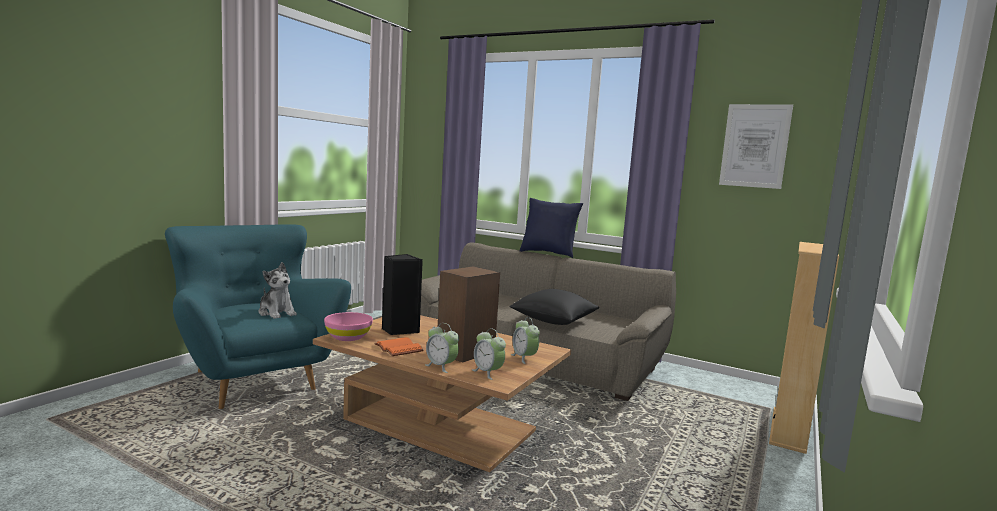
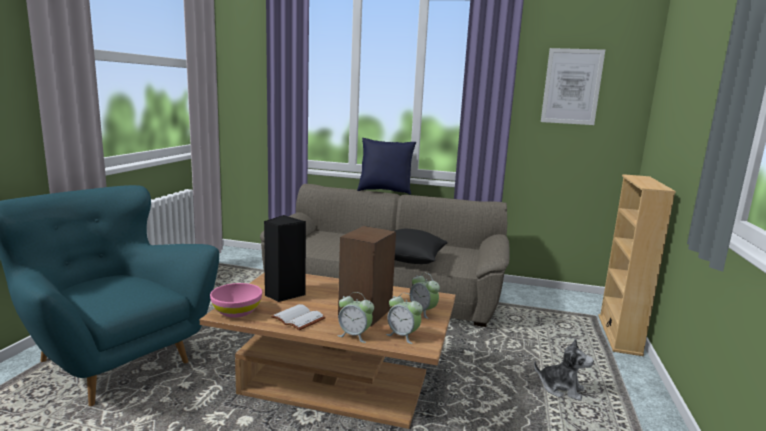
camera: 15 degrees left, 5 degrees up
plush toy [258,262,297,319] -> plush toy moved to [534,338,594,401]
orange book [375,337,424,356] -> white book [271,304,326,330]

